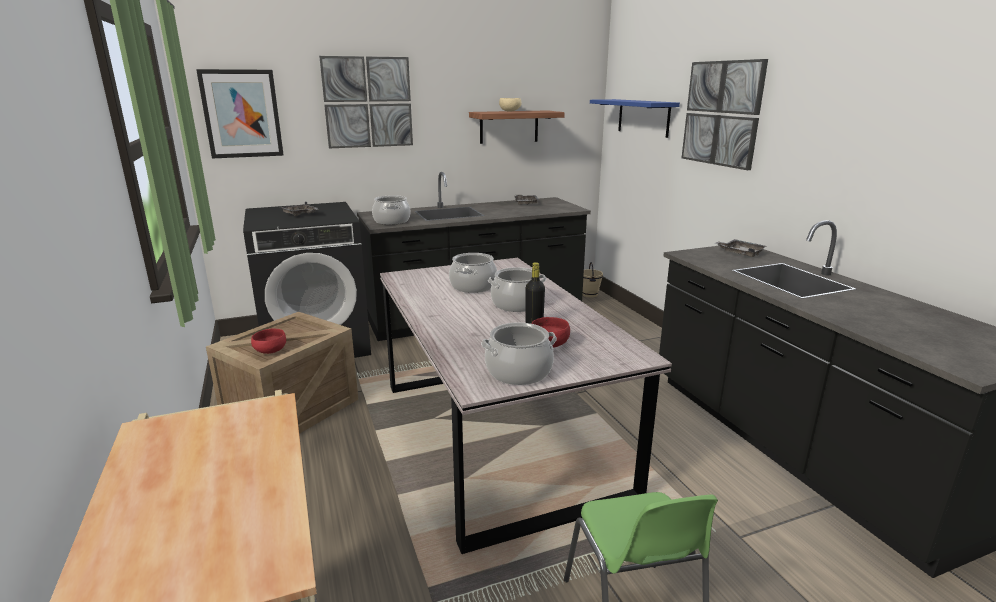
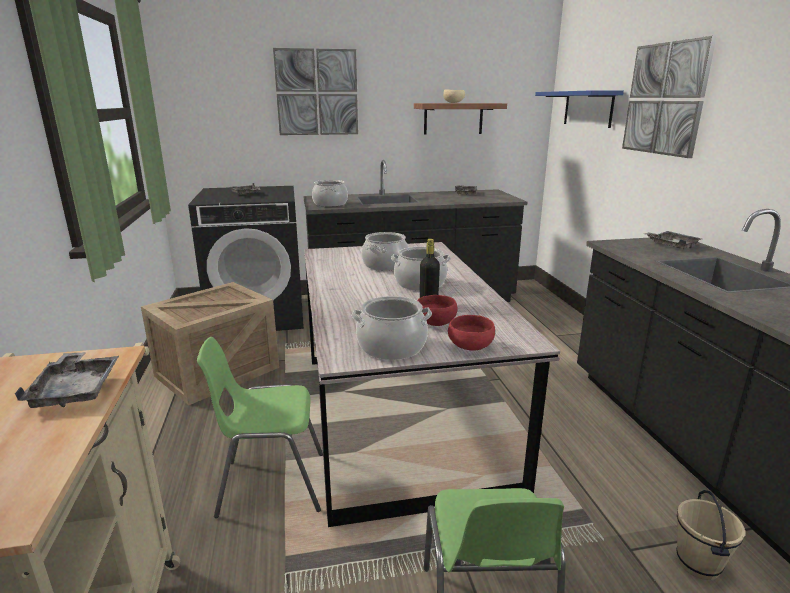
camera: 10 degrees right, 0 degrees up
picture [196,69,284,158] -> none
red bowl [251,329,286,354] -> red bowl moved to [448,315,495,351]
beige bucket [582,262,603,298] -> beige bucket moved to [677,490,745,580]
none -> grey tray [15,352,119,408]
none -> green chair [197,337,323,518]

